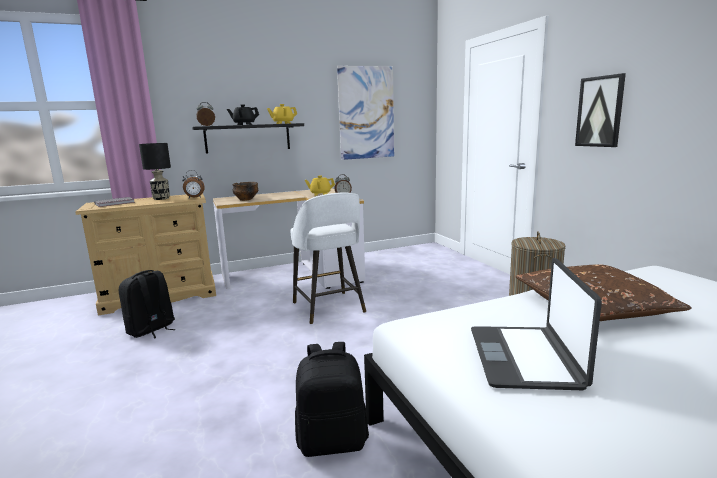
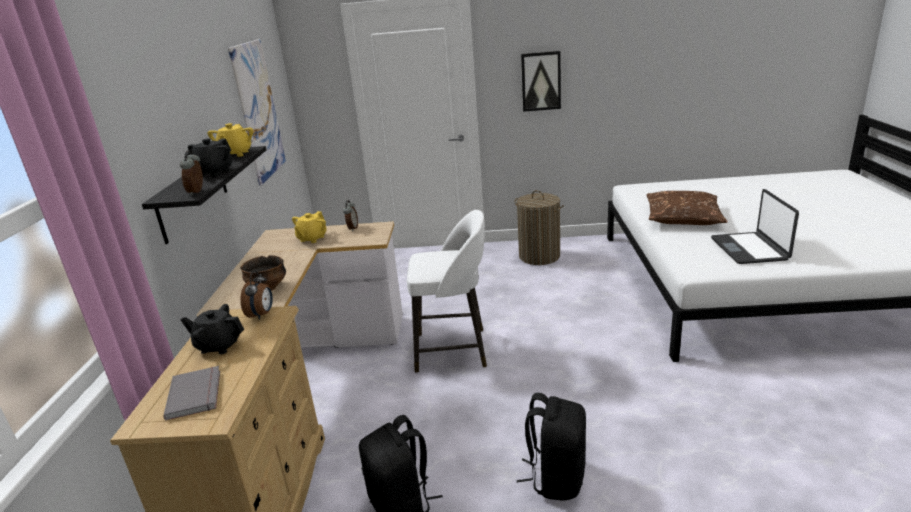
camera: 65 degrees left, 10 degrees up
black table lamp [139,143,171,200] -> black teapot [181,304,244,354]
black backpack [295,342,369,457] -> black backpack moved to [517,393,586,500]
laptop [471,258,602,390] -> laptop turned 60 degrees clockwise [711,189,799,264]

